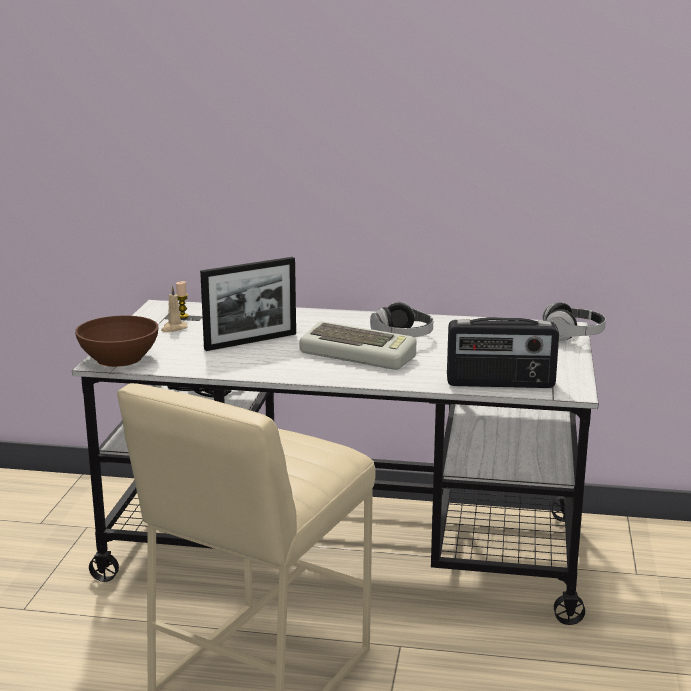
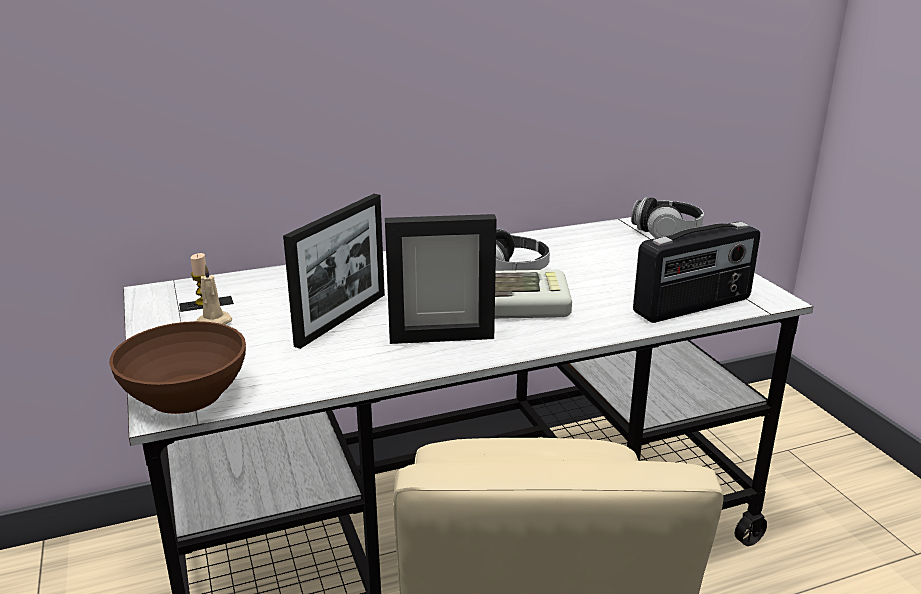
camera: 30 degrees left, 5 degrees up
none -> picture frame [385,214,497,344]

